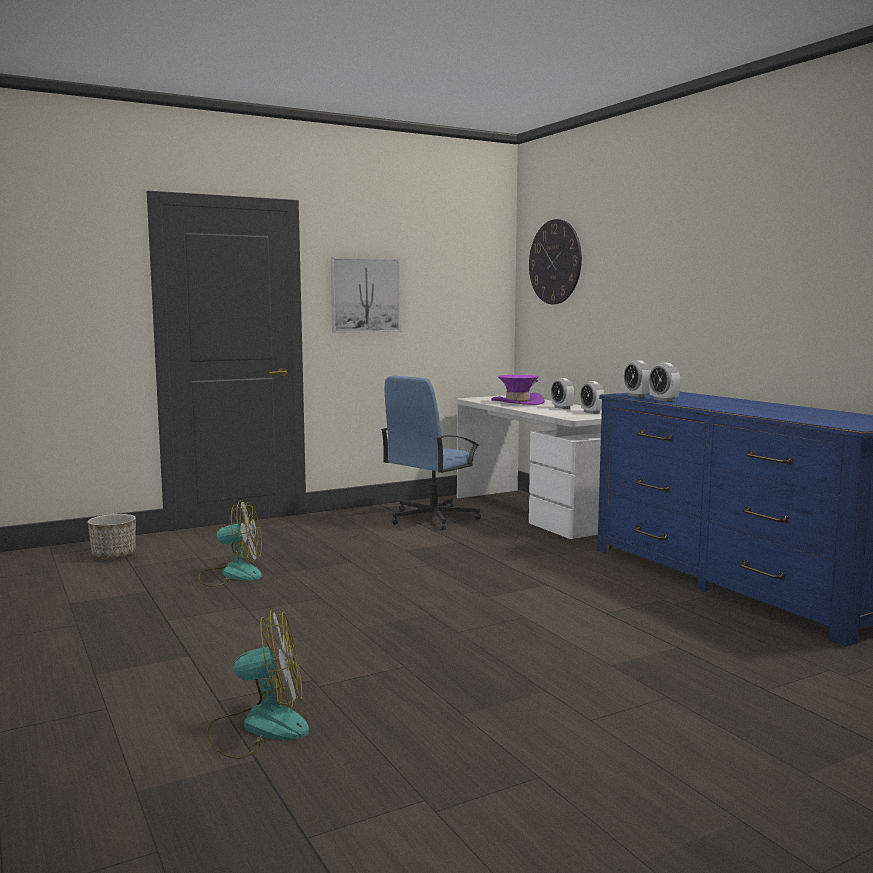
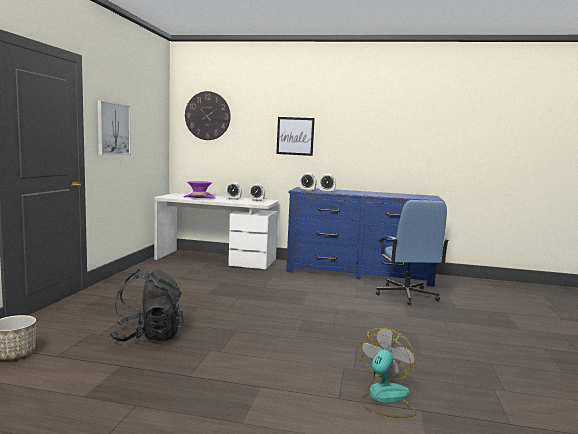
camera: 50 degrees left, 0 degrees up
fan [198,500,262,587] -> black backpack [110,269,184,342]
blue office chair [381,376,481,530] -> blue office chair moved to [376,200,449,305]
none -> picture [276,117,315,156]

